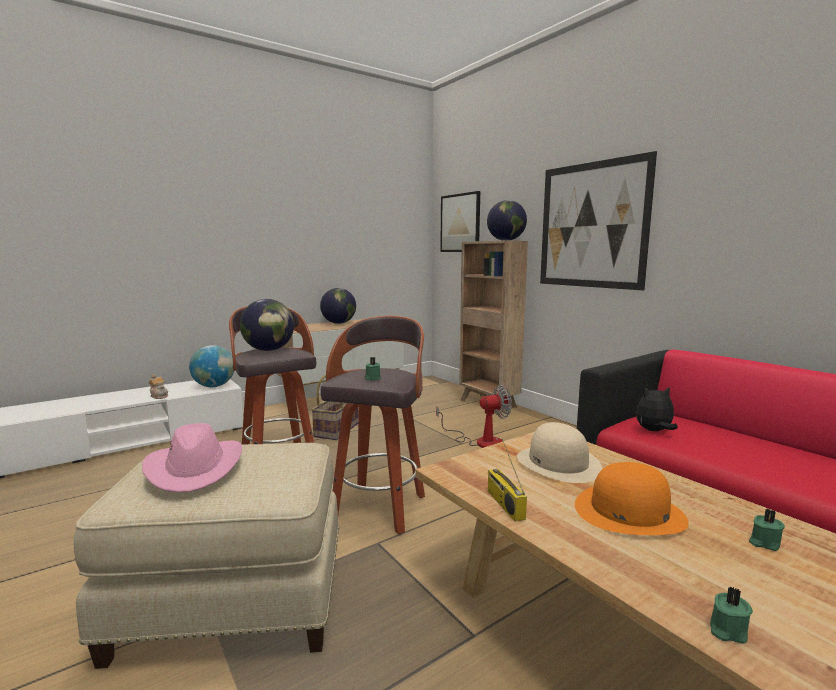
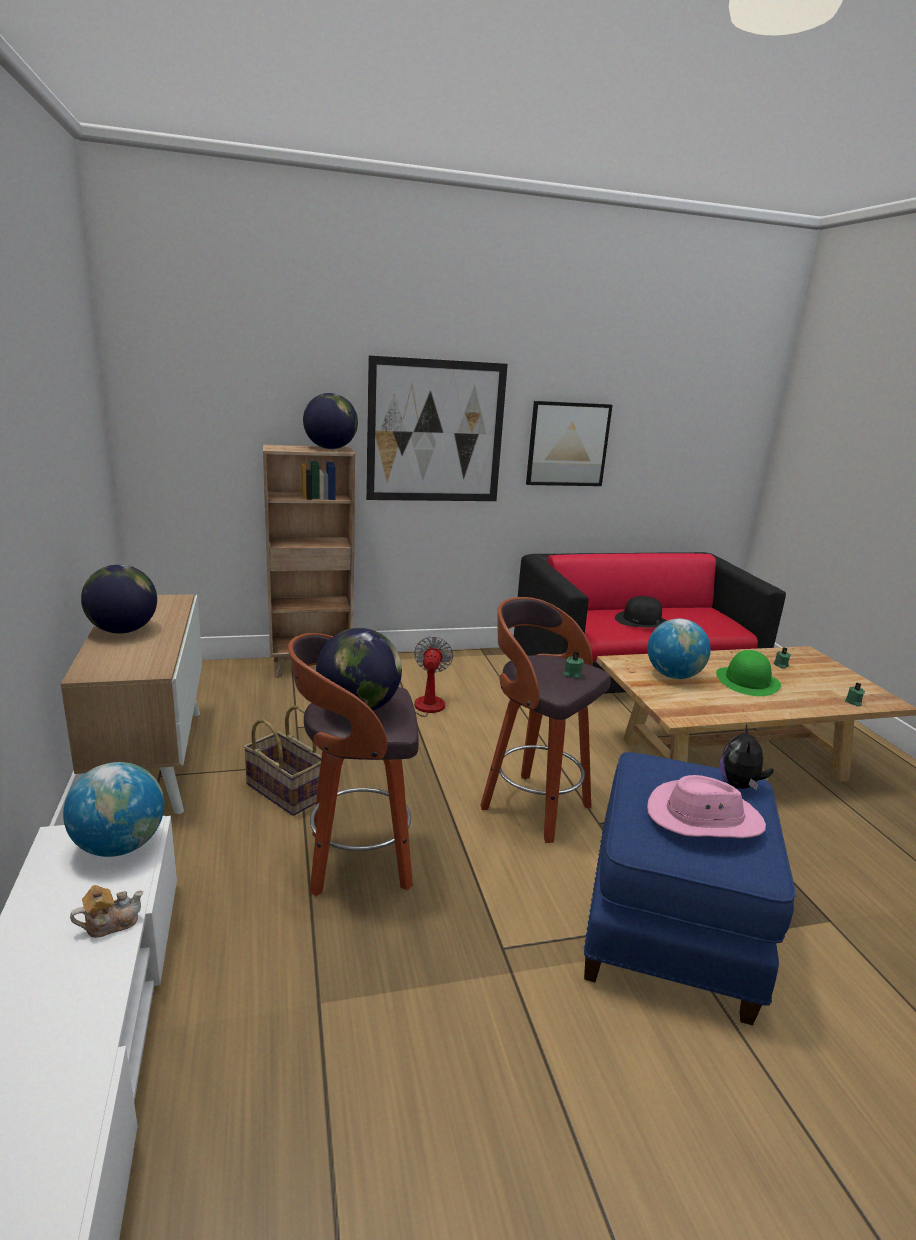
camera: 70 degrees left, 10 degrees up
beige ottoman [74,443,339,669] -> blue ottoman [584,752,795,1025]
picture [440,191,480,252] -> picture moved to [526,401,613,486]
radio [488,439,527,522] -> none
beige hat [517,422,603,483] -> globe [648,619,711,679]
orange hat [575,462,689,535] -> green hat [716,650,781,696]
plush toy [636,386,678,431] -> plush toy moved to [720,724,773,790]
none -> black hat [615,596,667,628]

